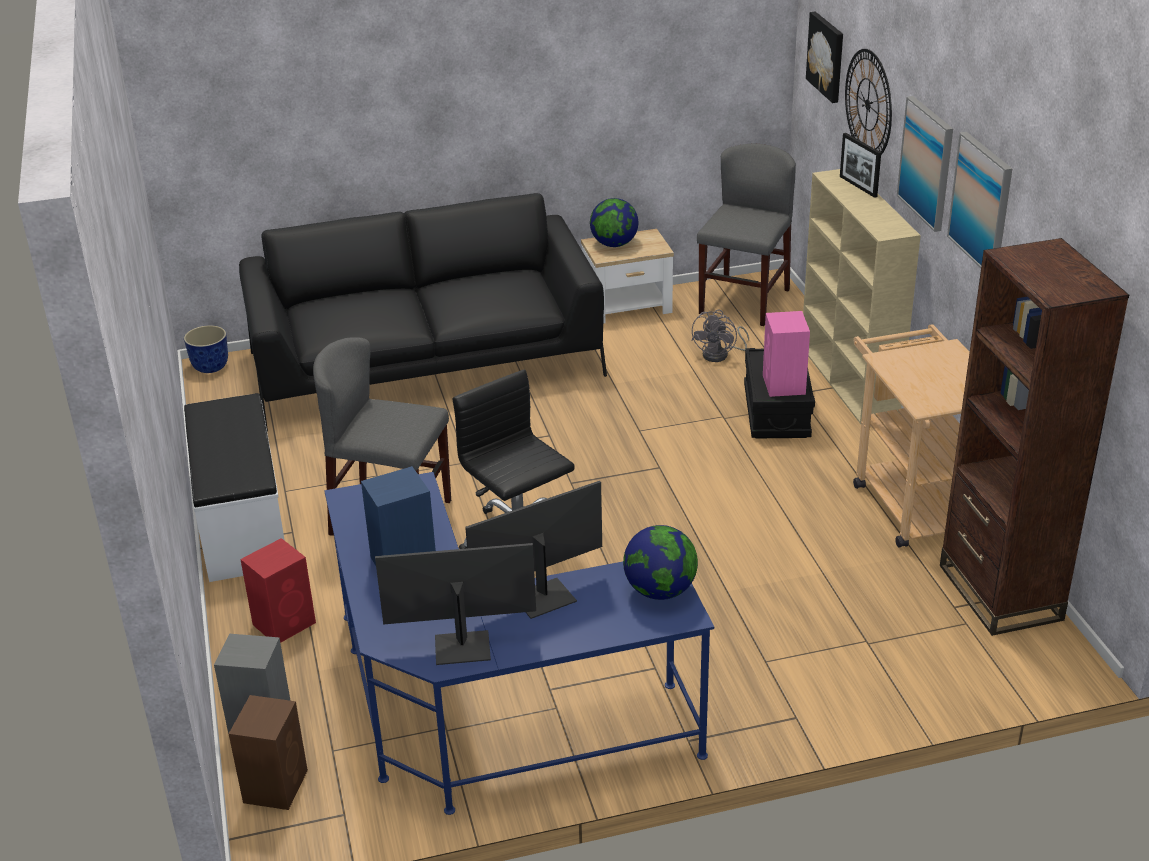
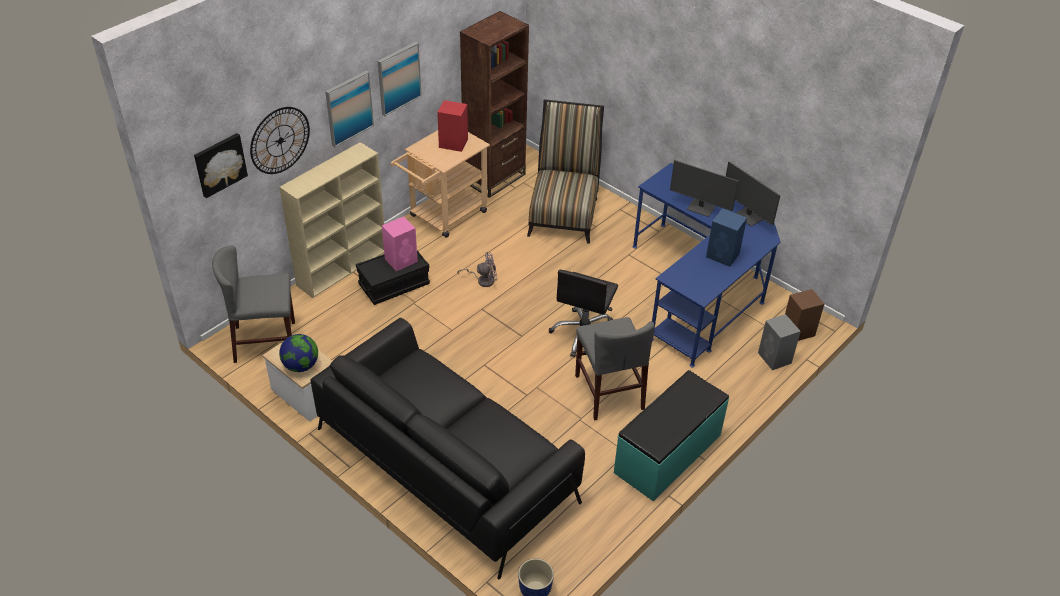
camera: 125 degrees left, 10 degrees up
white bench [184,393,285,582] -> turquoise bench [614,370,729,501]
red speaker [240,538,316,643] -> red speaker moved to [437,100,468,152]
globe [623,525,698,600] -> none
grey fan [691,309,749,362] -> grey fan moved to [457,252,497,287]
picture frame [840,133,881,198] -> none
none -> chair [527,99,604,244]

